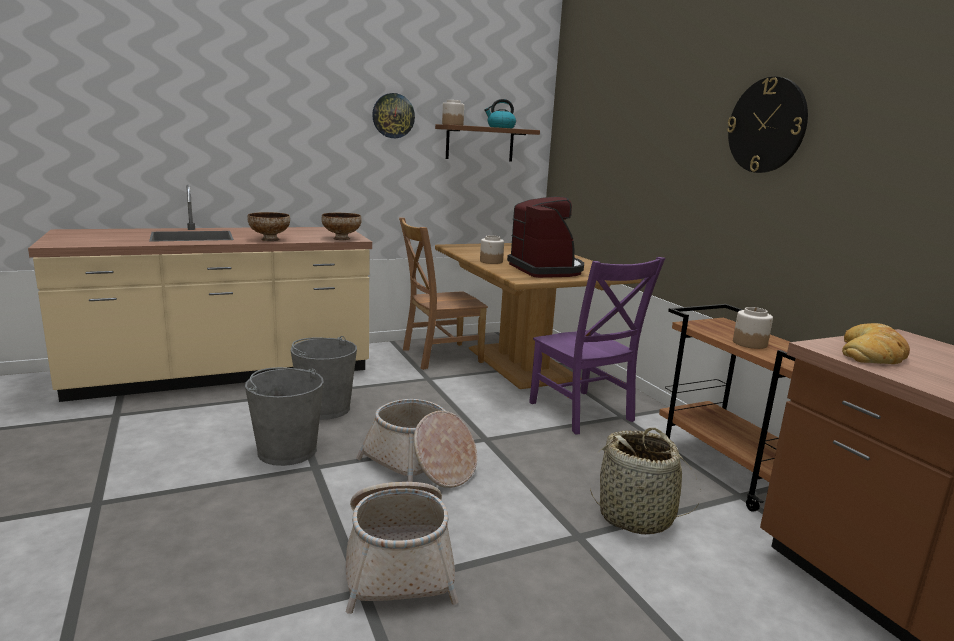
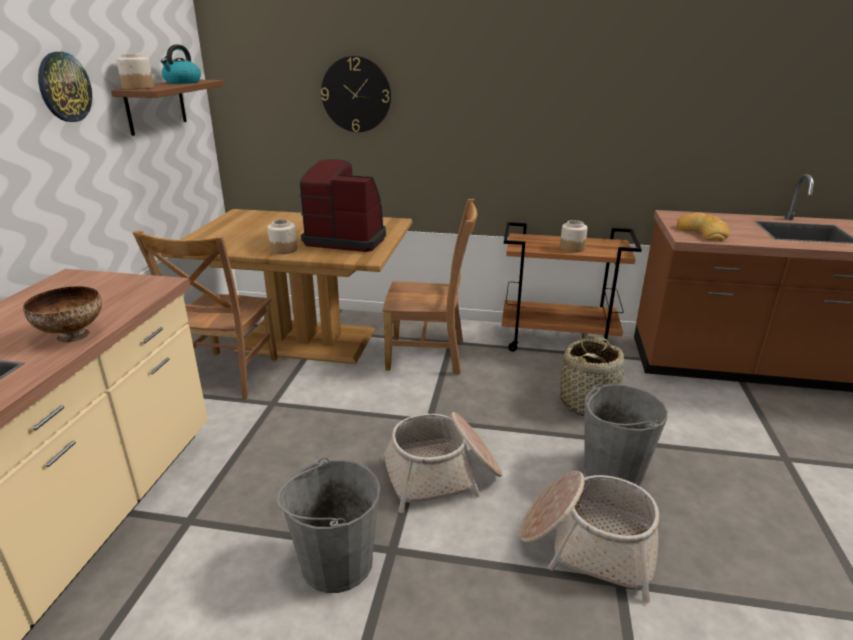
camera: 55 degrees left, 10 degrees up
grey bucket [290,336,357,420] -> grey bucket moved to [584,384,668,486]
bowl [322,213,362,240] -> none
purple chair [529,257,665,434] -> brown chair [382,199,477,375]
wall clock [727,77,808,173] -> wall clock moved to [321,56,391,132]

